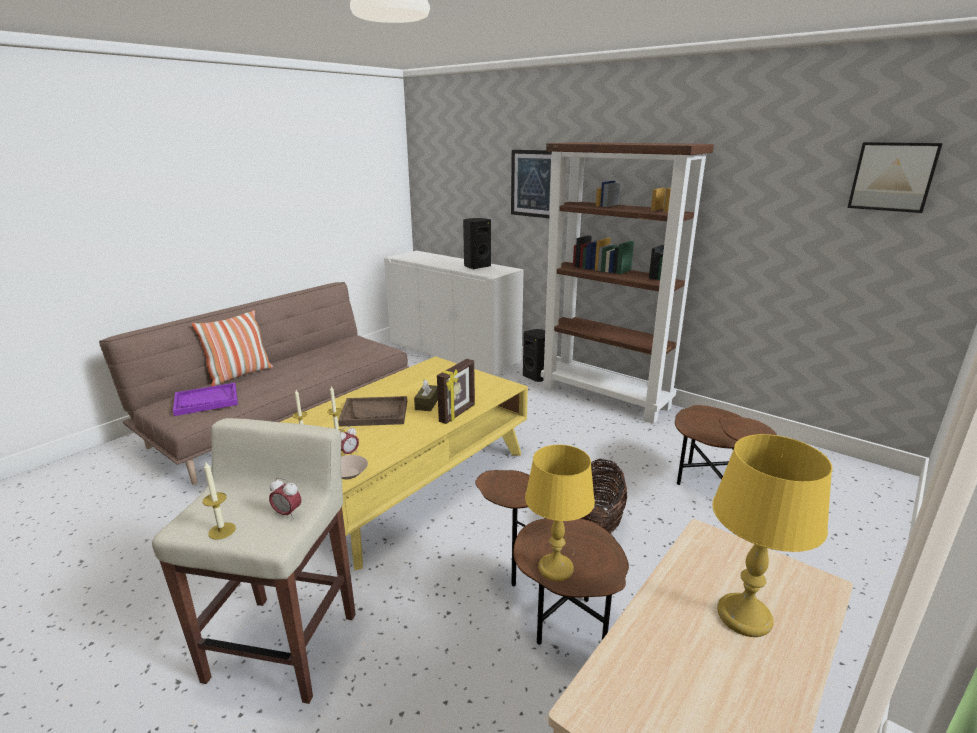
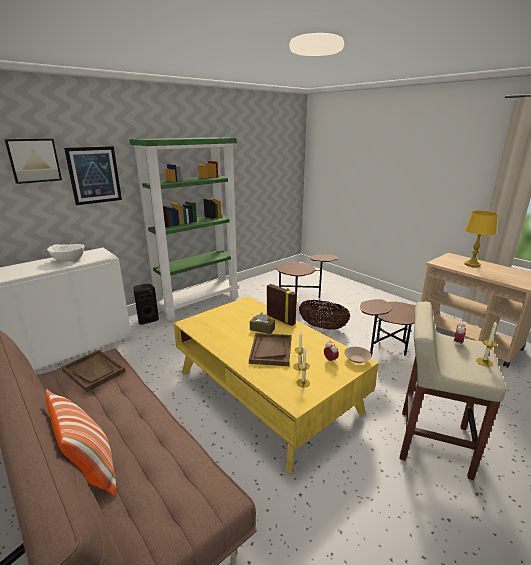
camera: 80 degrees left, 0 degrees up
purple tray [173,383,238,416] -> none
black speaker [463,218,491,270] -> white bowl [47,244,84,261]
yellow table lamp [525,445,595,581] -> none
brown bookcase [541,142,714,424] -> green bookcase [129,137,239,320]
picture [847,142,943,213] -> picture moved to [4,139,62,184]
none -> brown tray [61,350,126,392]

